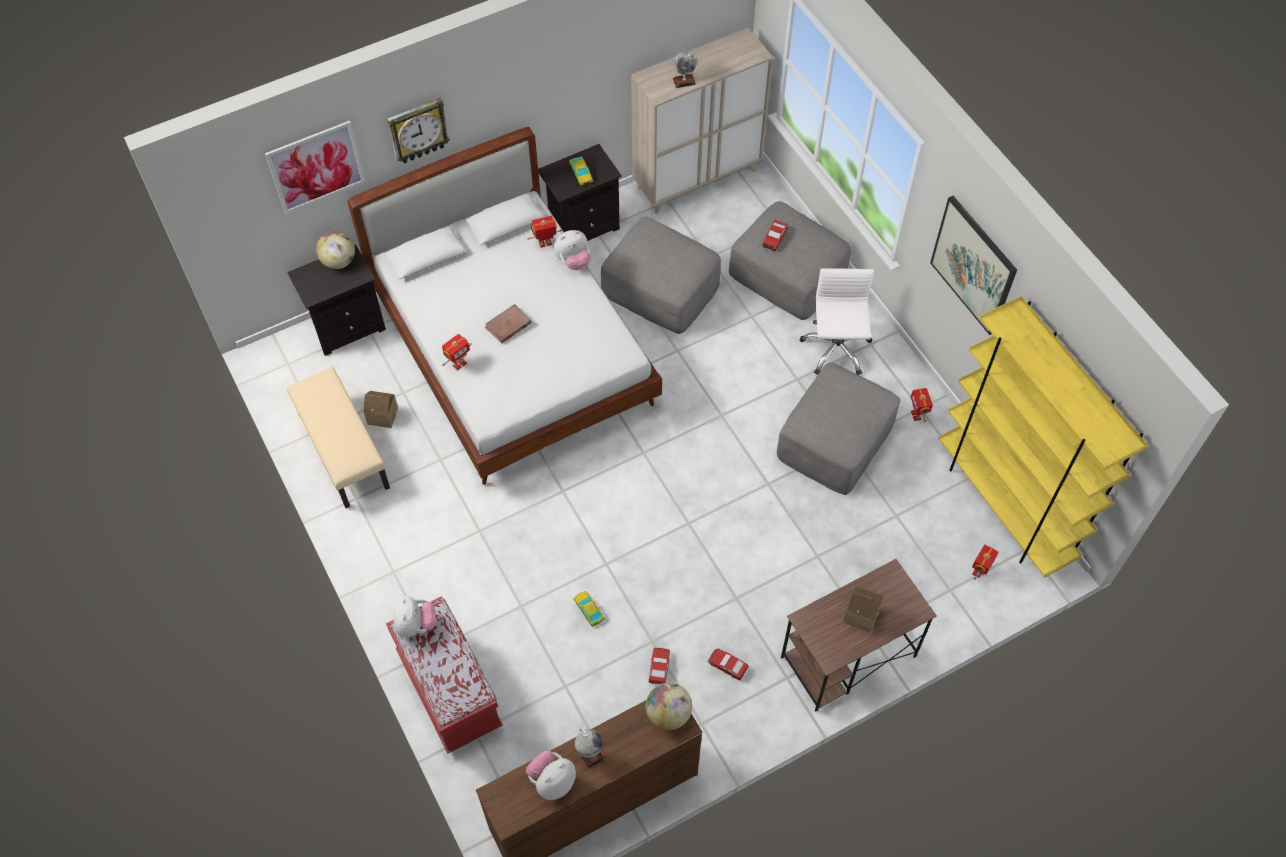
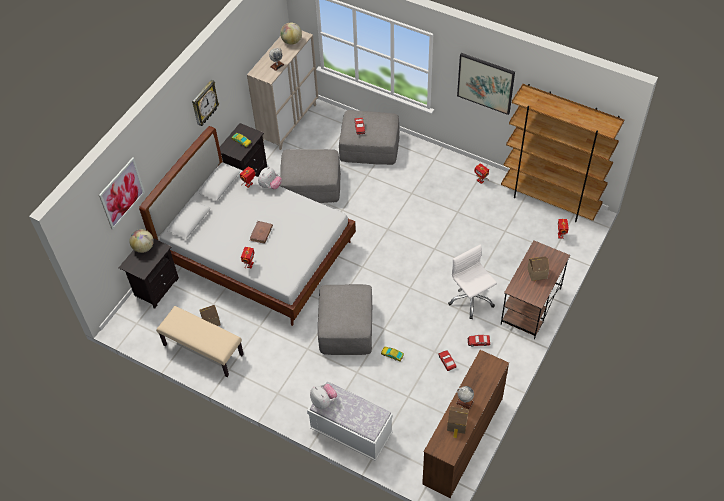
camera: 30 degrees left, 5 degrees down
red bench [386,596,503,754] -> white bench [307,381,393,461]
wall clock [387,98,450,164] -> wall clock moved to [192,80,219,126]
plush toy [526,750,576,800] -> toy house [447,406,469,438]
globe [646,682,692,730] -> globe moved to [280,23,302,45]
grey ottoman [777,362,900,495] -> grey ottoman moved to [318,284,372,355]
white office chair [800,268,874,375] -> white office chair moved to [448,245,497,319]
yellow bookcase [939,296,1148,578] -> brown bookcase [501,84,624,222]

